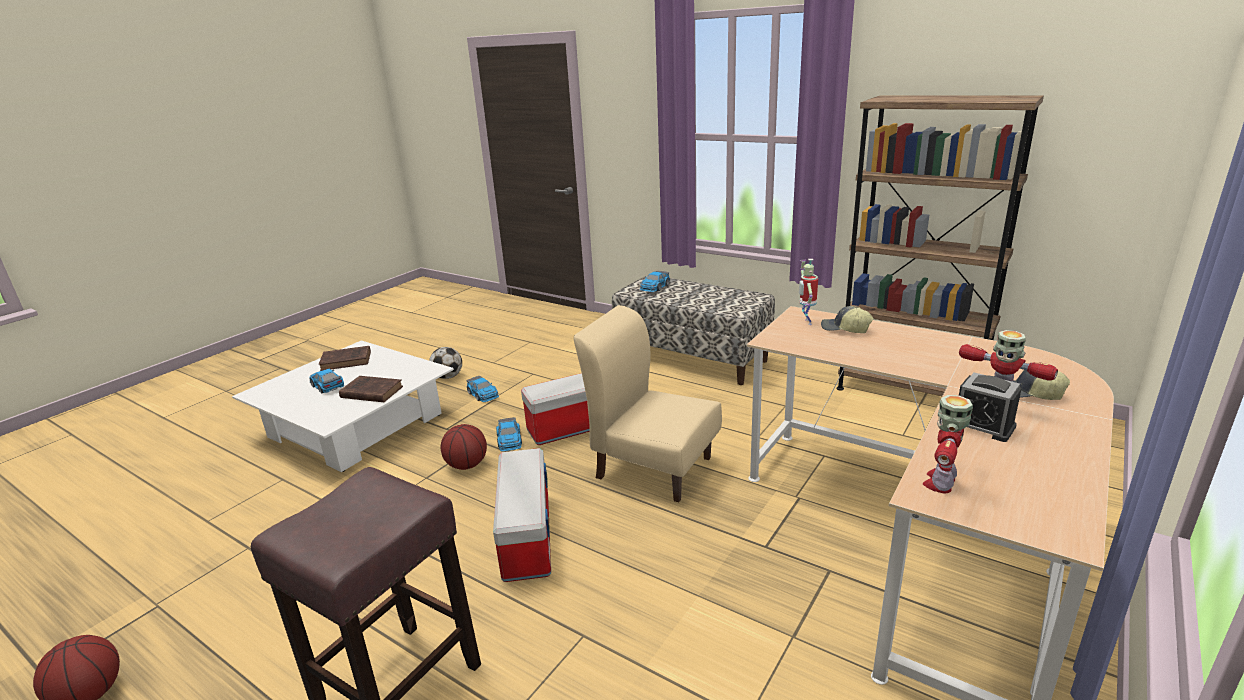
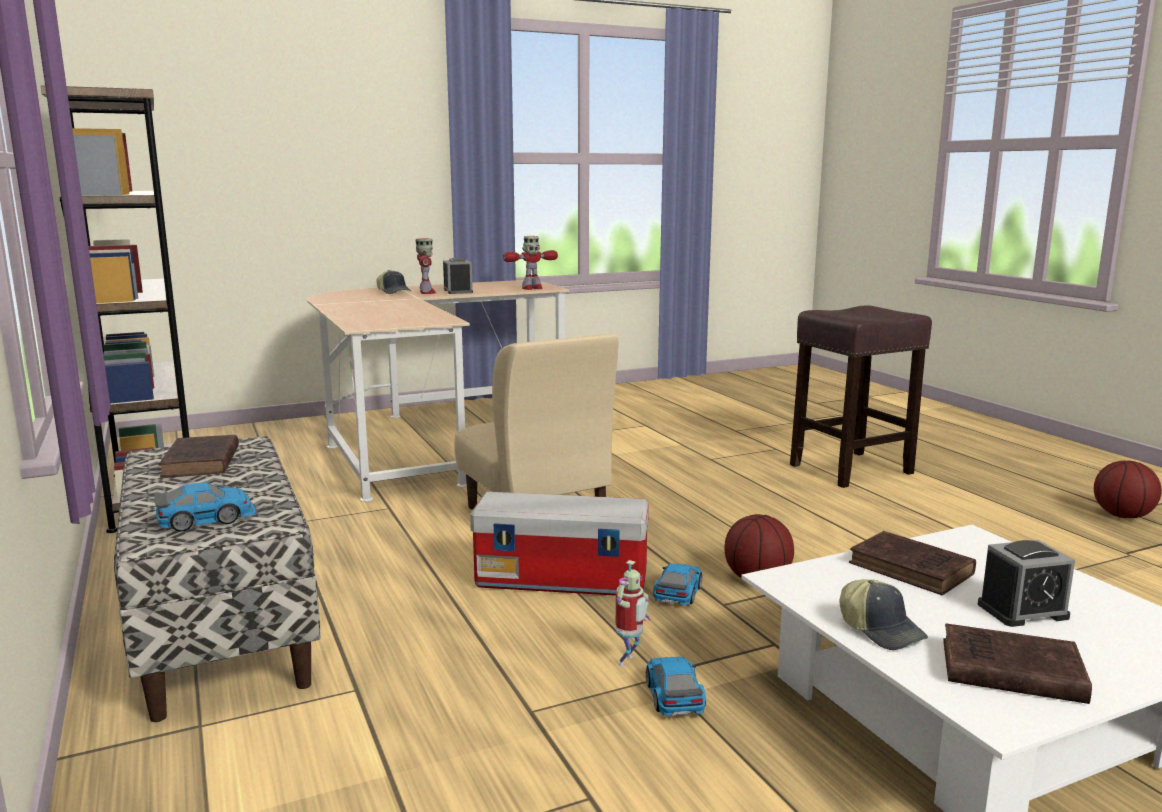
camera: 150 degrees left, 10 degrees down
toy car [309,369,344,393] -> alarm clock [978,540,1075,627]
football [429,347,462,379] -> none
storage box [493,448,551,582] -> none
toy robot [799,259,818,325] -> toy robot moved to [615,560,650,667]
cap [821,306,874,333] -> cap moved to [840,579,928,650]
none -> brown book [158,435,239,478]

